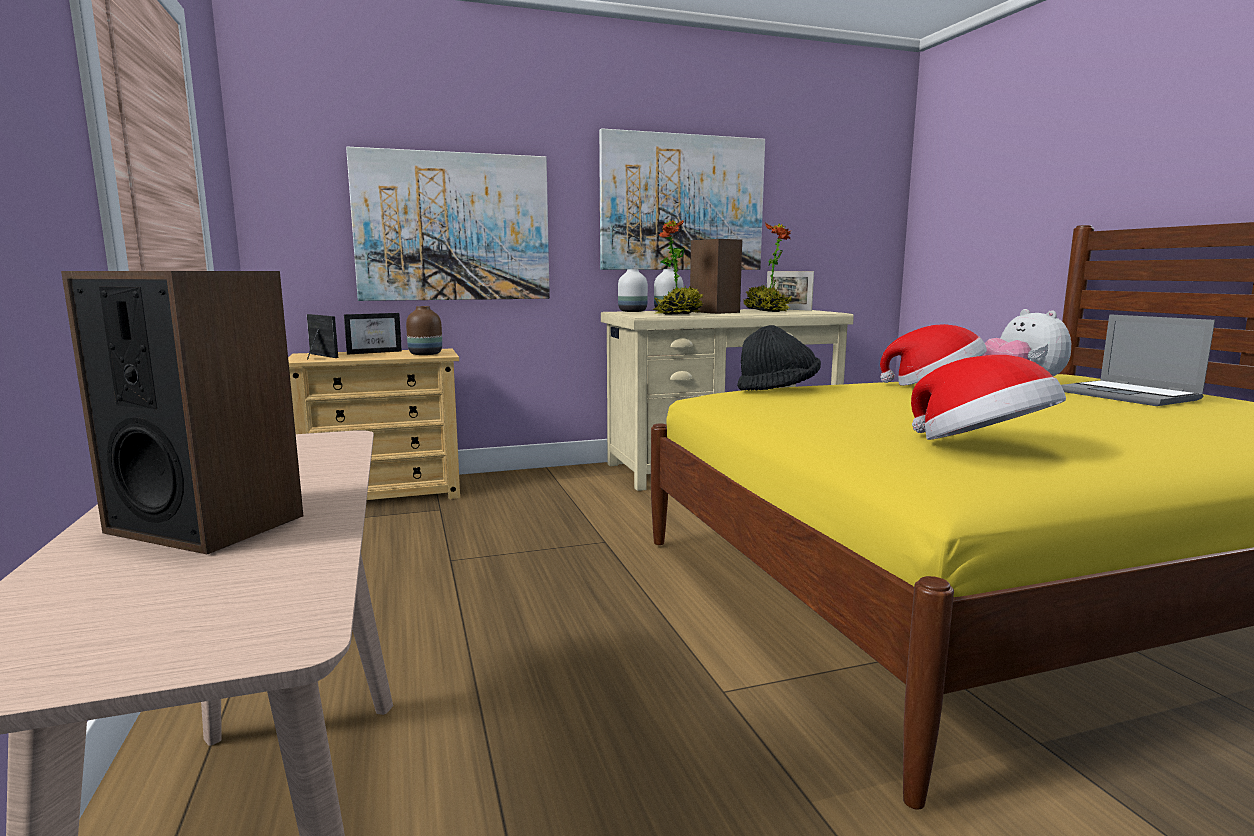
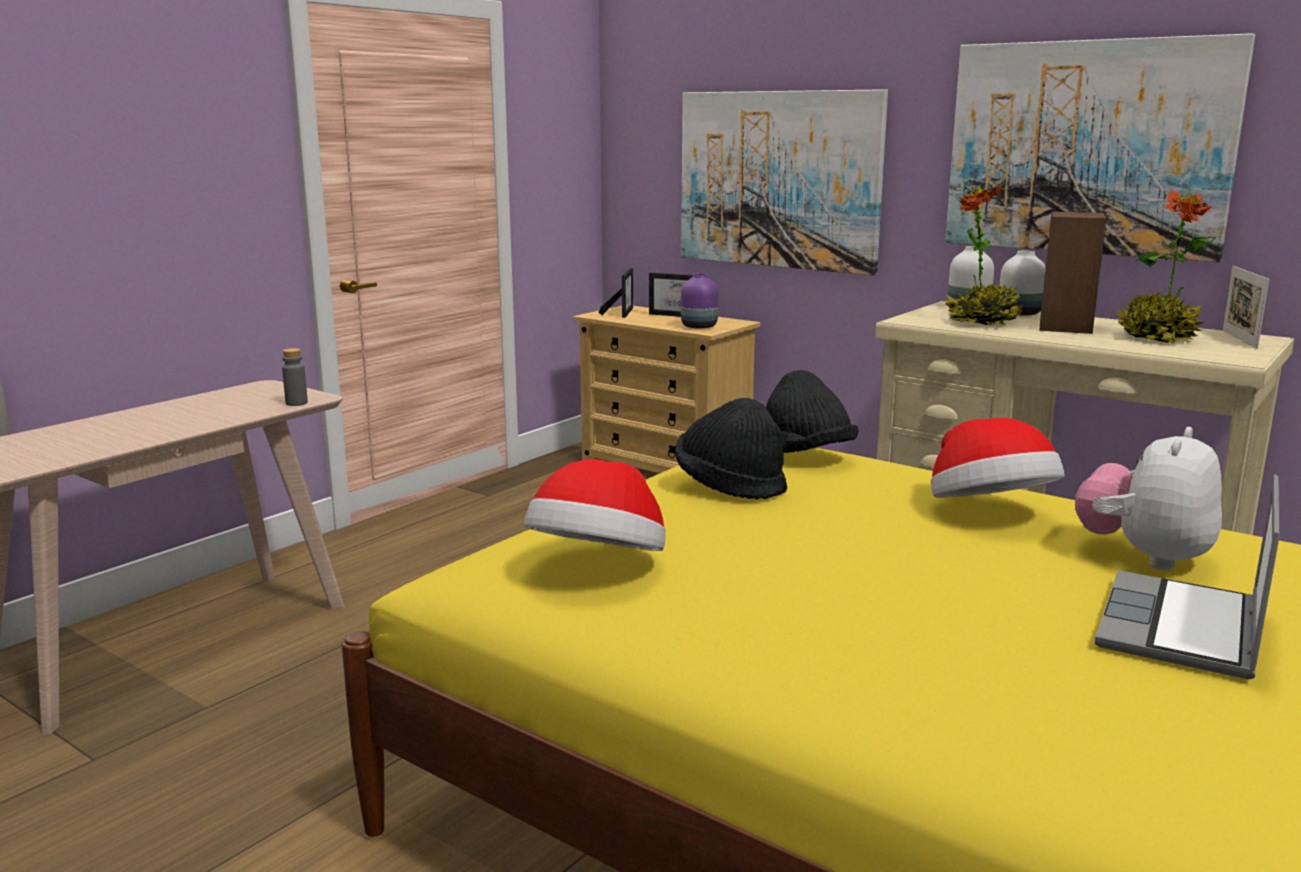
camera: 55 degrees right, 5 degrees up
speaker [61,271,303,554] -> none
brown vase [406,306,442,355] -> purple vase [681,273,719,329]
none -> grey bottle [282,348,308,406]
none -> black hat [675,398,787,500]

